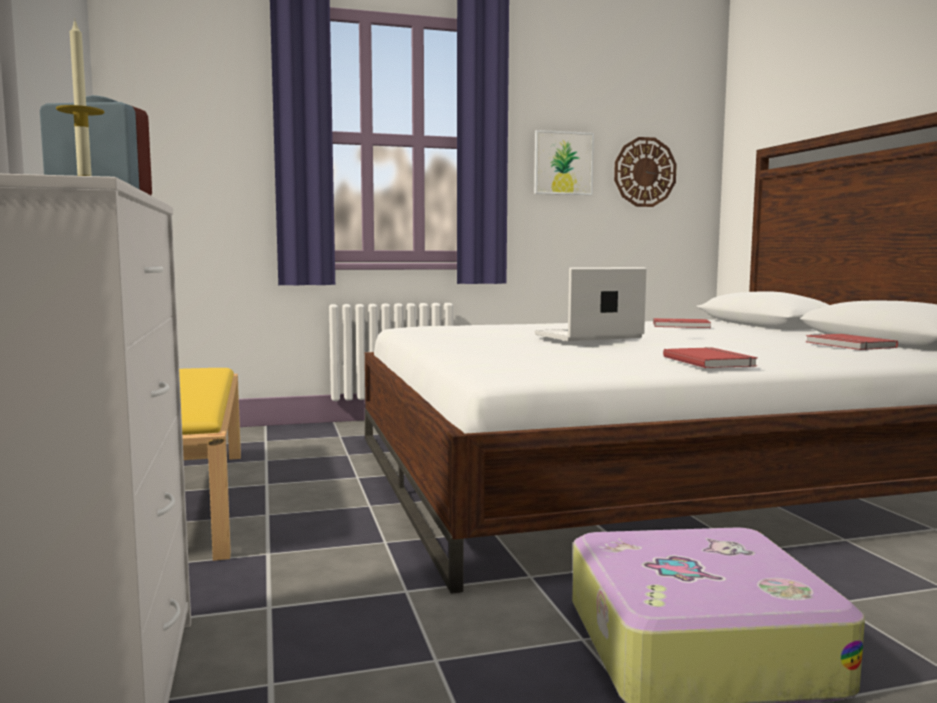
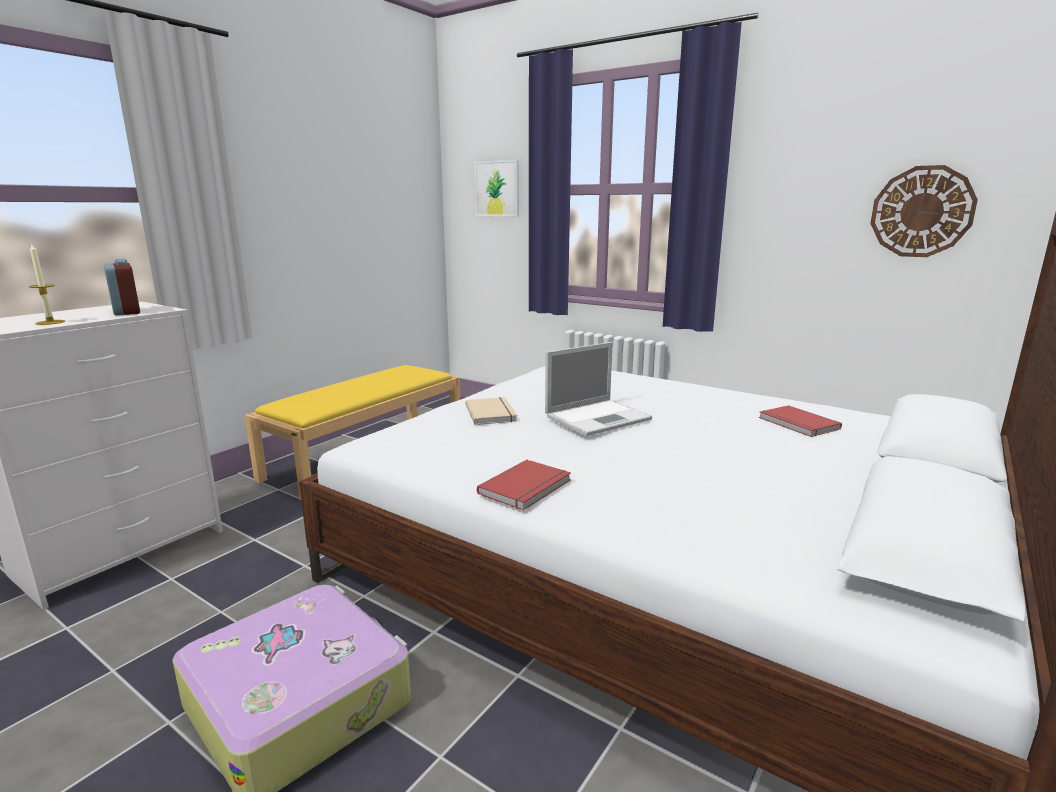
camera: 50 degrees right, 10 degrees up
picture [534,130,594,195] -> picture moved to [475,160,519,216]
laptop [535,267,647,341] -> laptop turned 120 degrees clockwise [545,342,652,436]
red book [806,334,898,350] -> none
none -> beige book [465,397,517,425]

